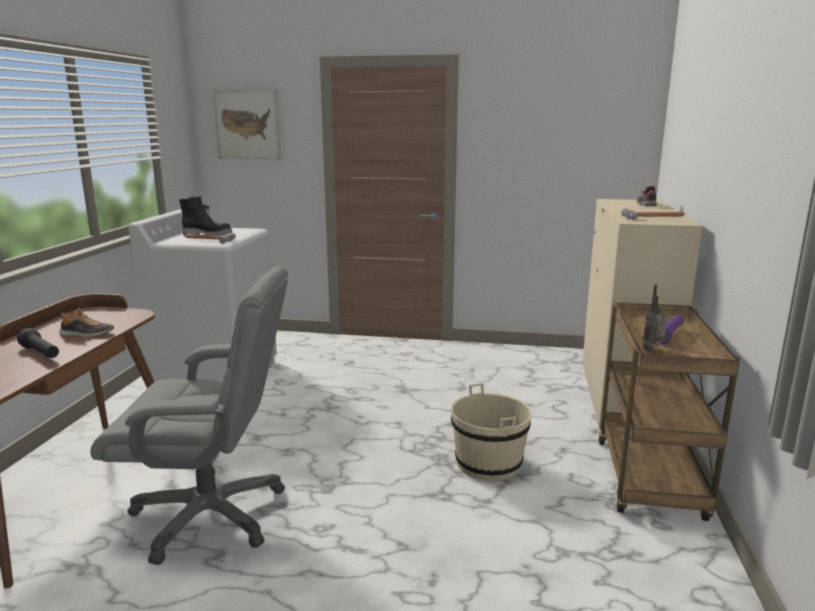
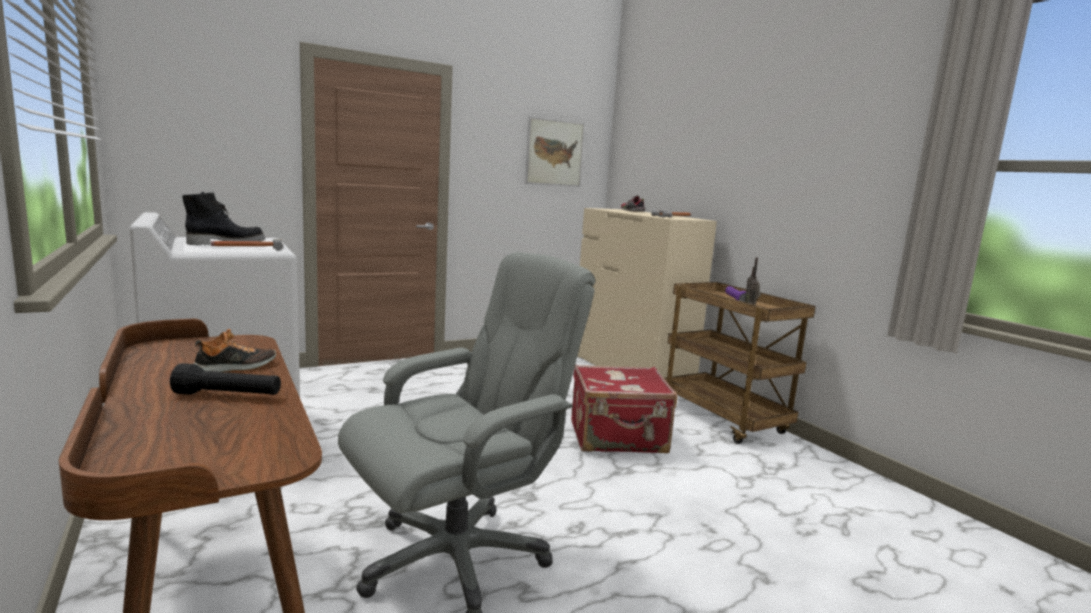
camera: 40 degrees left, 5 degrees down
picture [212,89,281,159] -> picture moved to [525,116,585,187]
beige bucket [451,383,532,481] -> red suitcase [571,364,677,453]

